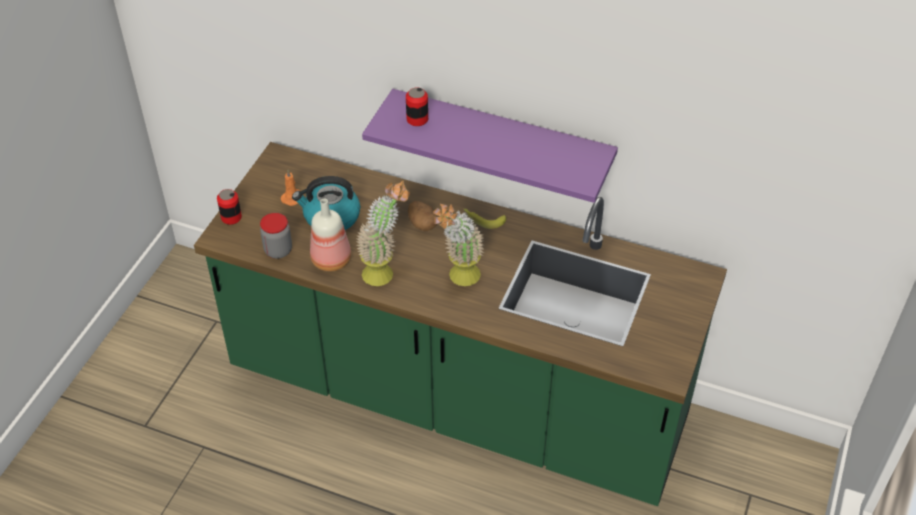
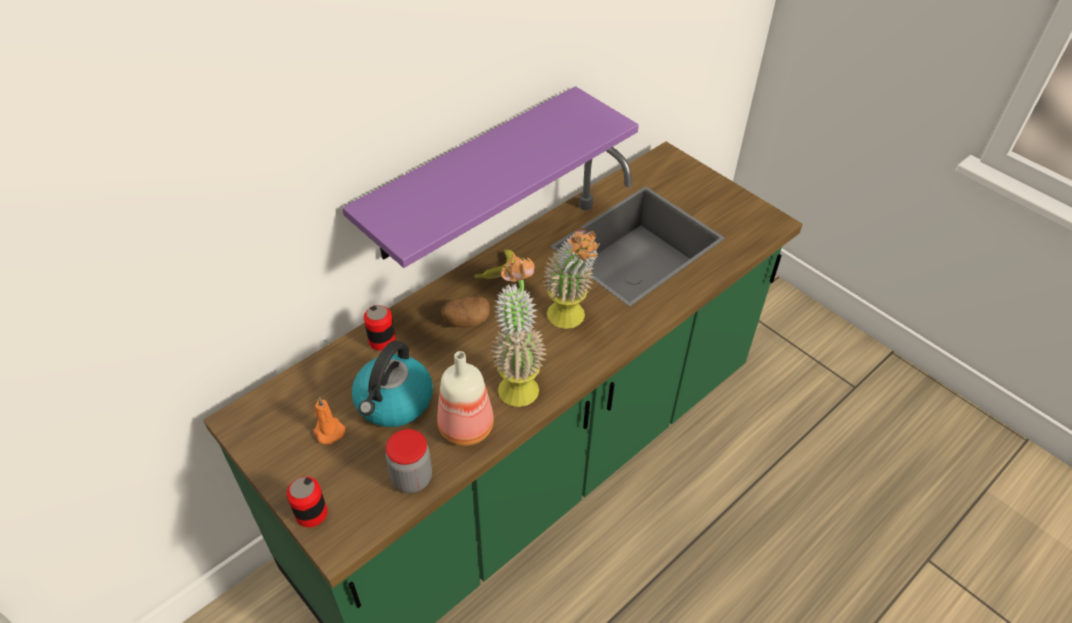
camera: 65 degrees left, 0 degrees up
can [406,87,428,126] -> can moved to [364,305,396,351]

